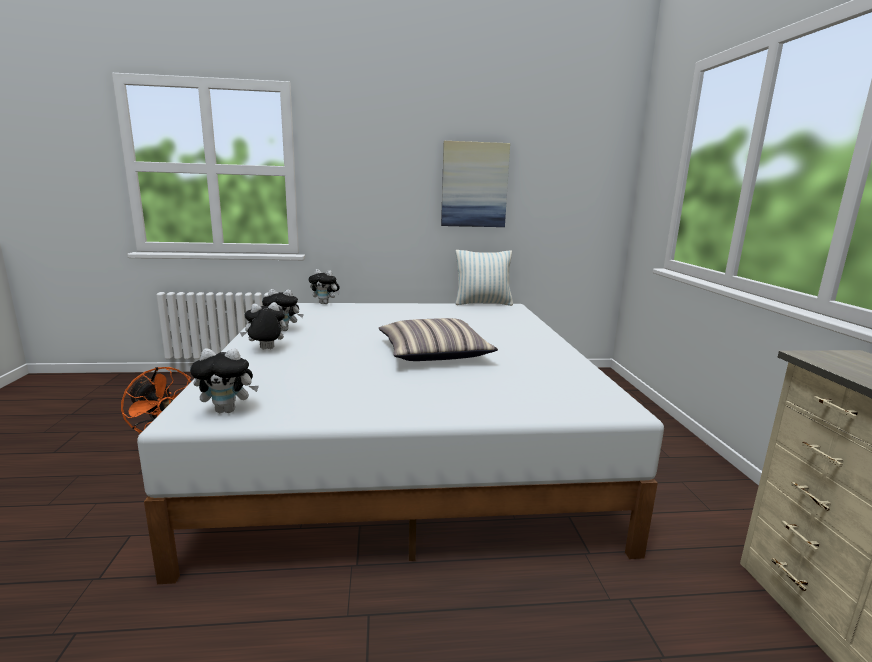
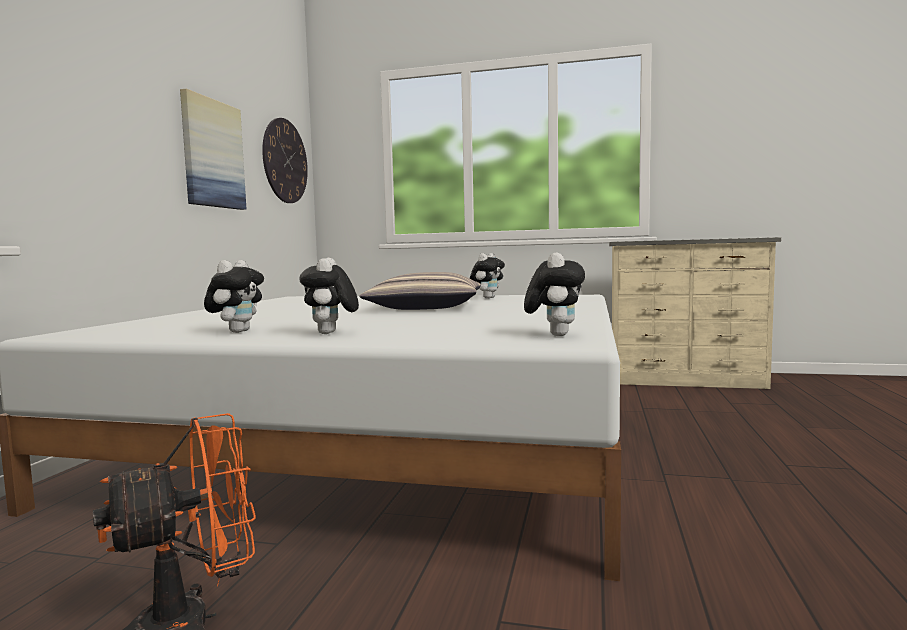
camera: 70 degrees left, 10 degrees down
plush toy [308,269,340,304] -> plush toy moved to [470,253,505,299]
pillow [455,250,513,306] -> none
none -> wall clock [262,118,308,203]

